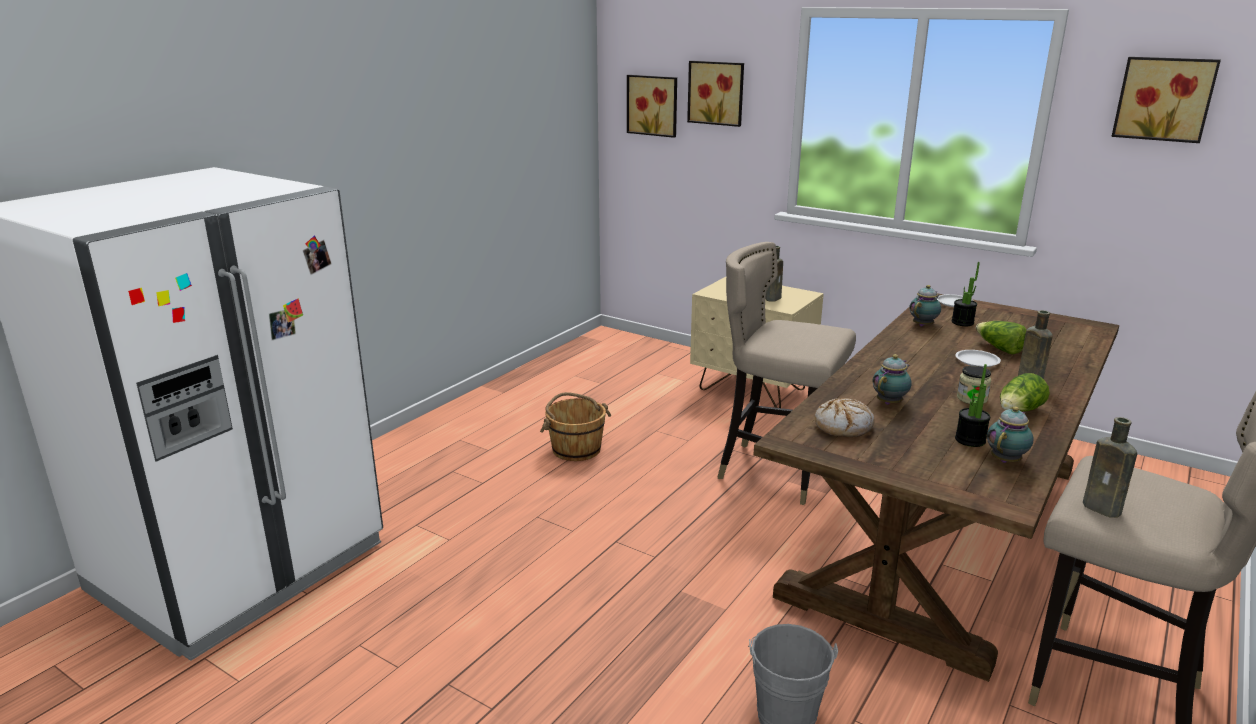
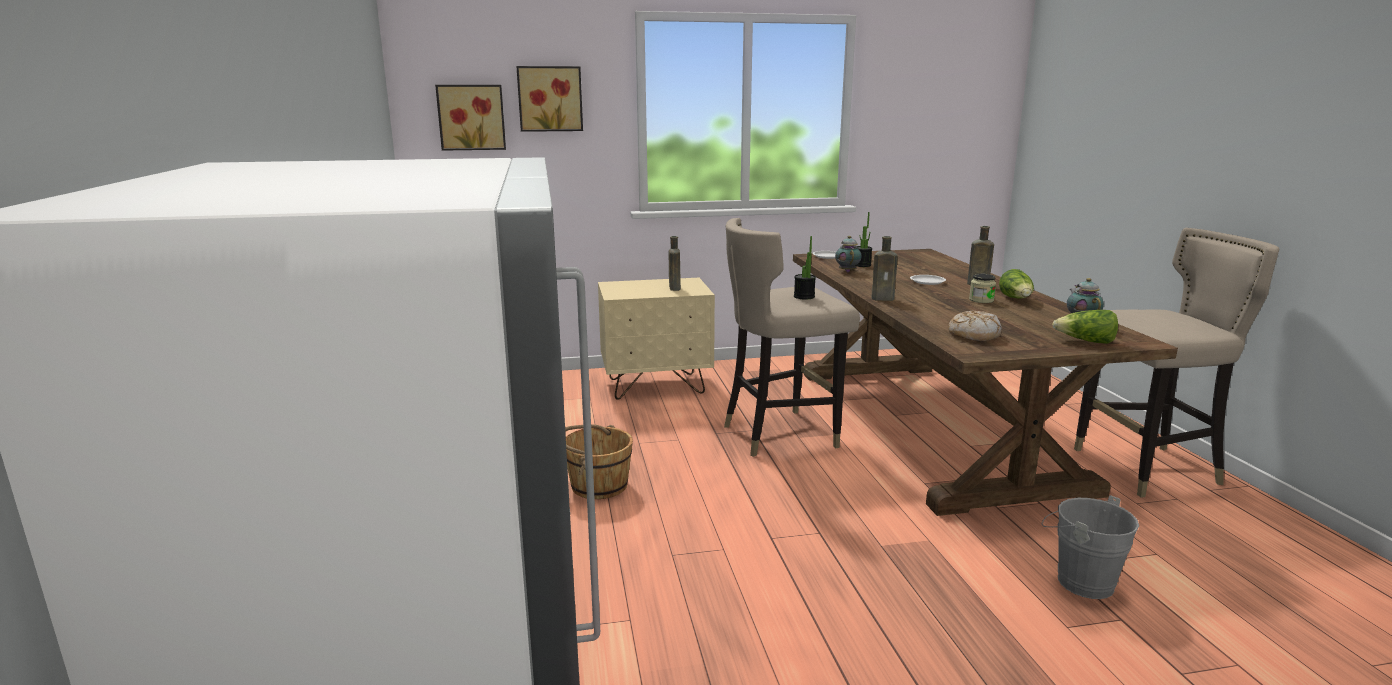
camera: 45 degrees left, 5 degrees down
teapot [873,354,912,405] -> none
potted plant [955,364,990,447] -> potted plant moved to [794,236,816,300]
lettuce [976,321,1027,354] -> lettuce moved to [1052,310,1118,344]
brown bottle [1083,417,1137,518] -> brown bottle moved to [872,236,898,301]
picture [1111,57,1221,143] -> none

